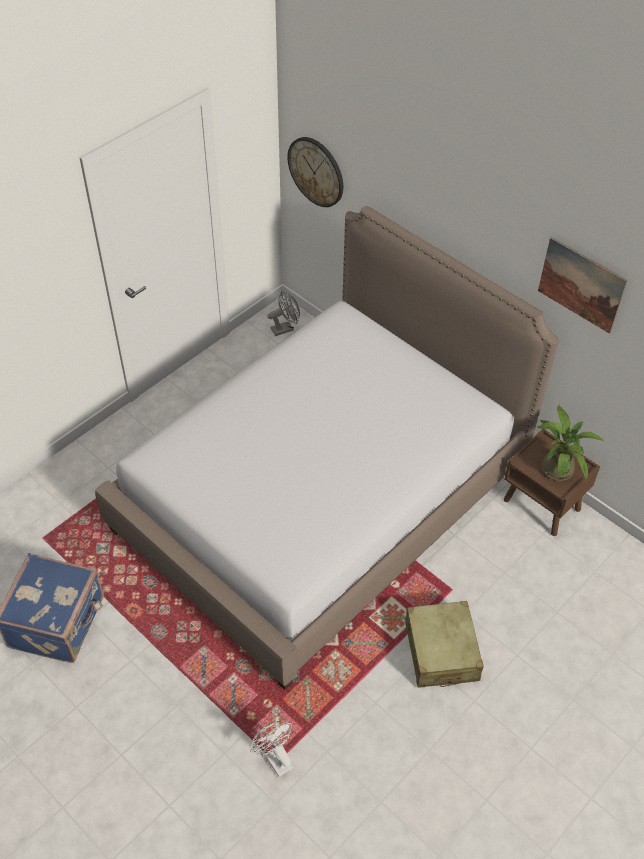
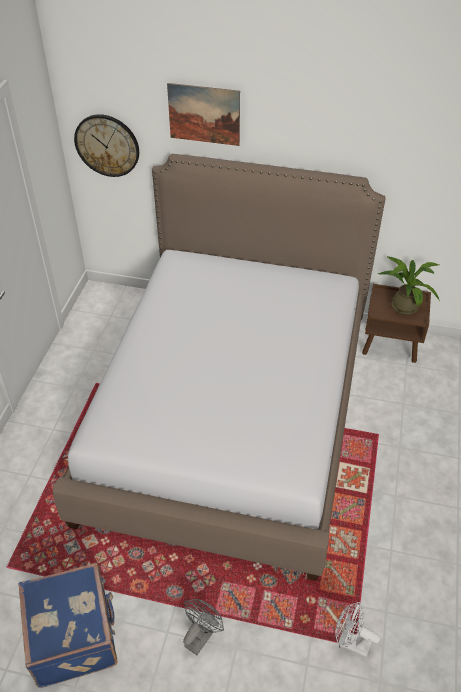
camera: 30 degrees left, 5 degrees down
grey fan [267,291,300,336] -> grey fan moved to [183,599,224,655]
beige suitcase [405,601,484,688] -> none
picture [538,237,628,334] -> picture moved to [167,83,240,146]

